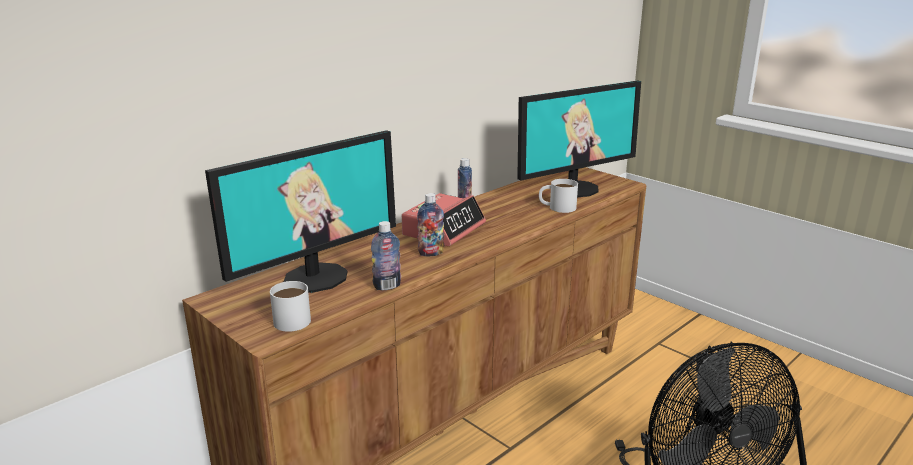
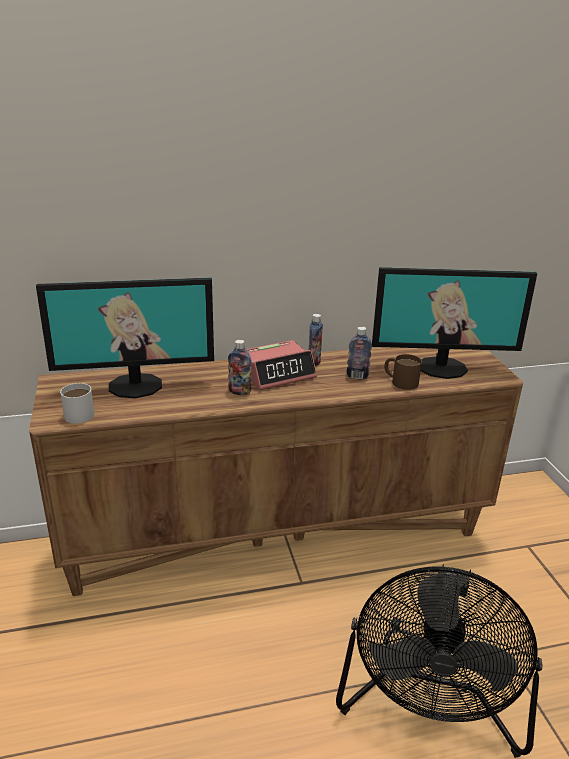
camera: 30 degrees right, 5 degrees up
bottle [371,221,401,290] -> bottle moved to [347,327,372,379]
white mug [539,179,578,213] -> brown mug [385,354,422,390]

